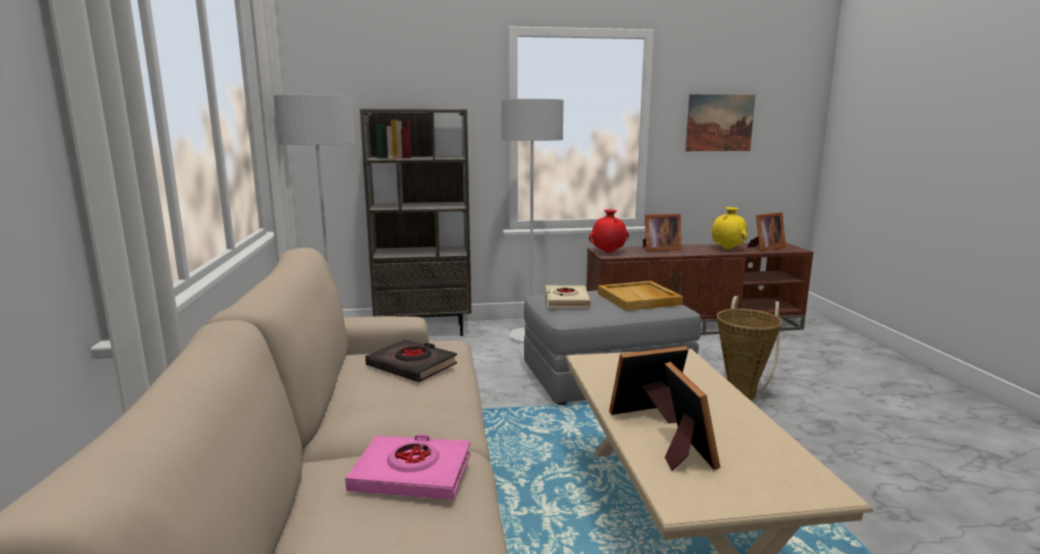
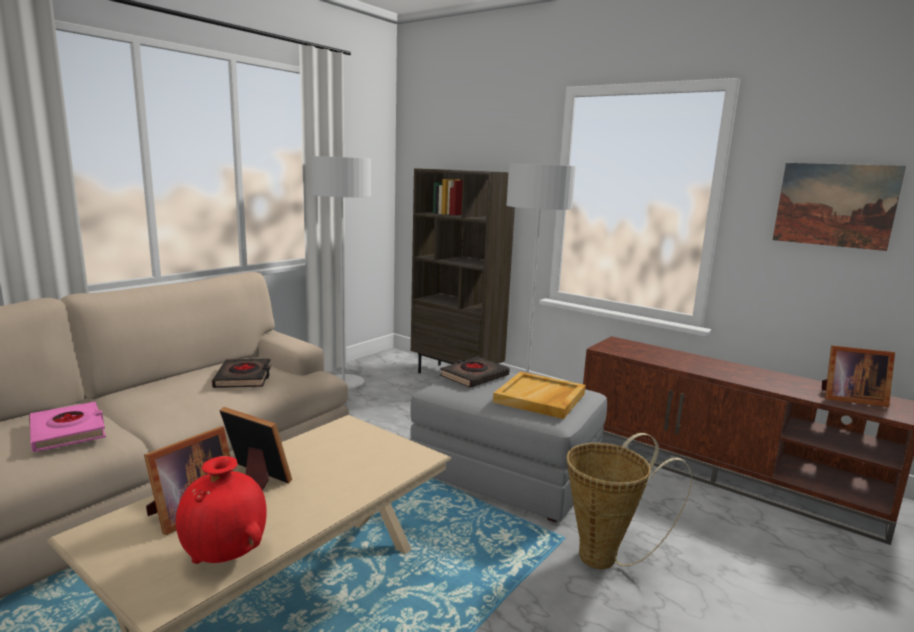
camera: 45 degrees right, 0 degrees up
beige book [545,285,591,308] -> black book [440,357,510,388]
red vase [589,209,629,253] -> red vase moved to [176,456,267,564]
picture frame [643,214,682,251] -> none
yellow vase [712,207,747,250] -> none

